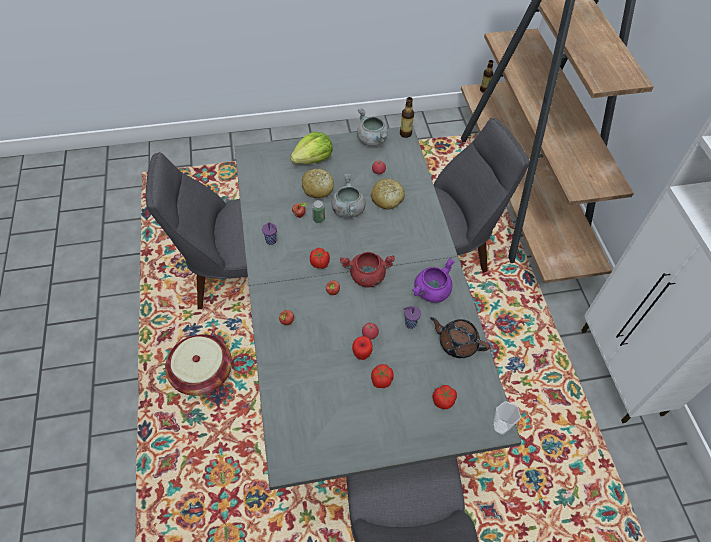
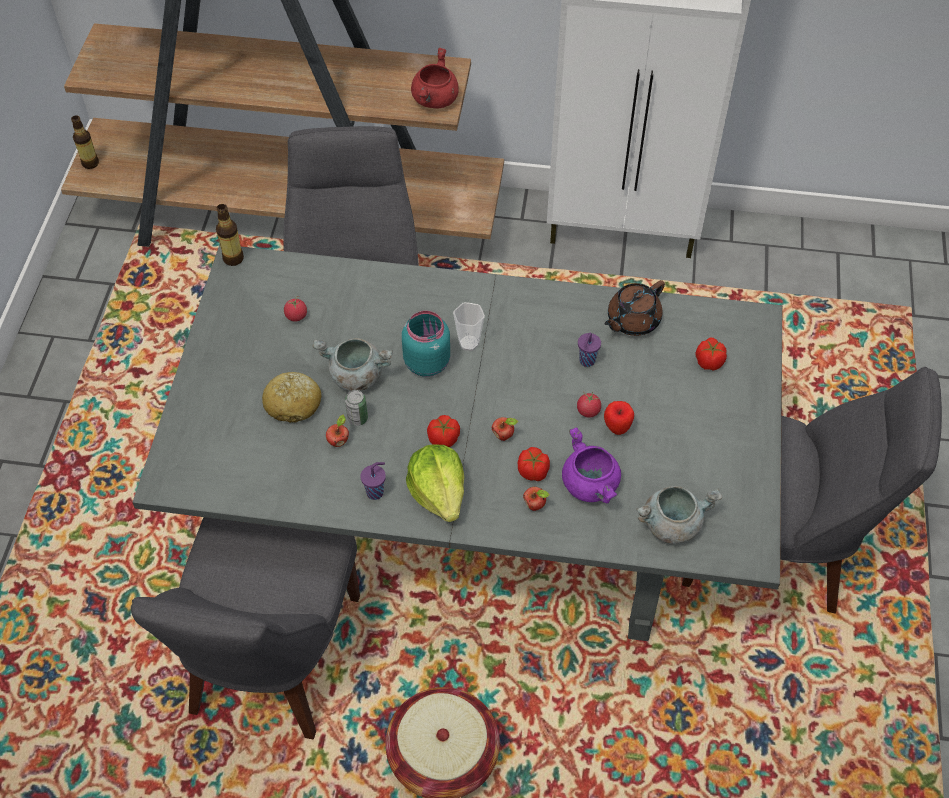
camera: 70 degrees left, 0 degrees up
lettuce [290,132,333,164] -> lettuce moved to [406,444,464,522]
red cooking pot [340,252,395,287] -> red cooking pot moved to [411,47,459,109]
grey cooking pot [357,108,388,146] -> grey cooking pot moved to [636,486,722,544]
bread [371,179,405,210] -> none
tomato [371,364,393,388] -> tomato moved to [518,447,550,481]
purple cooking pot [412,258,454,303] -> purple cooking pot moved to [562,427,621,503]
cup [493,401,521,435] -> cup moved to [453,302,485,351]
none -> turquoise jar [402,311,450,377]

